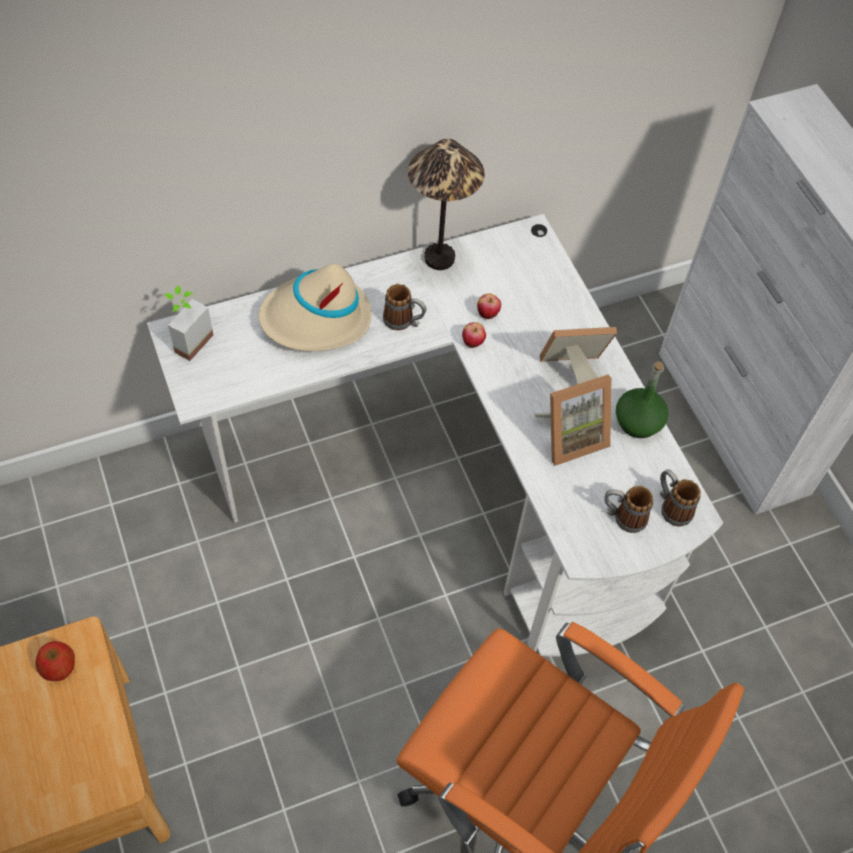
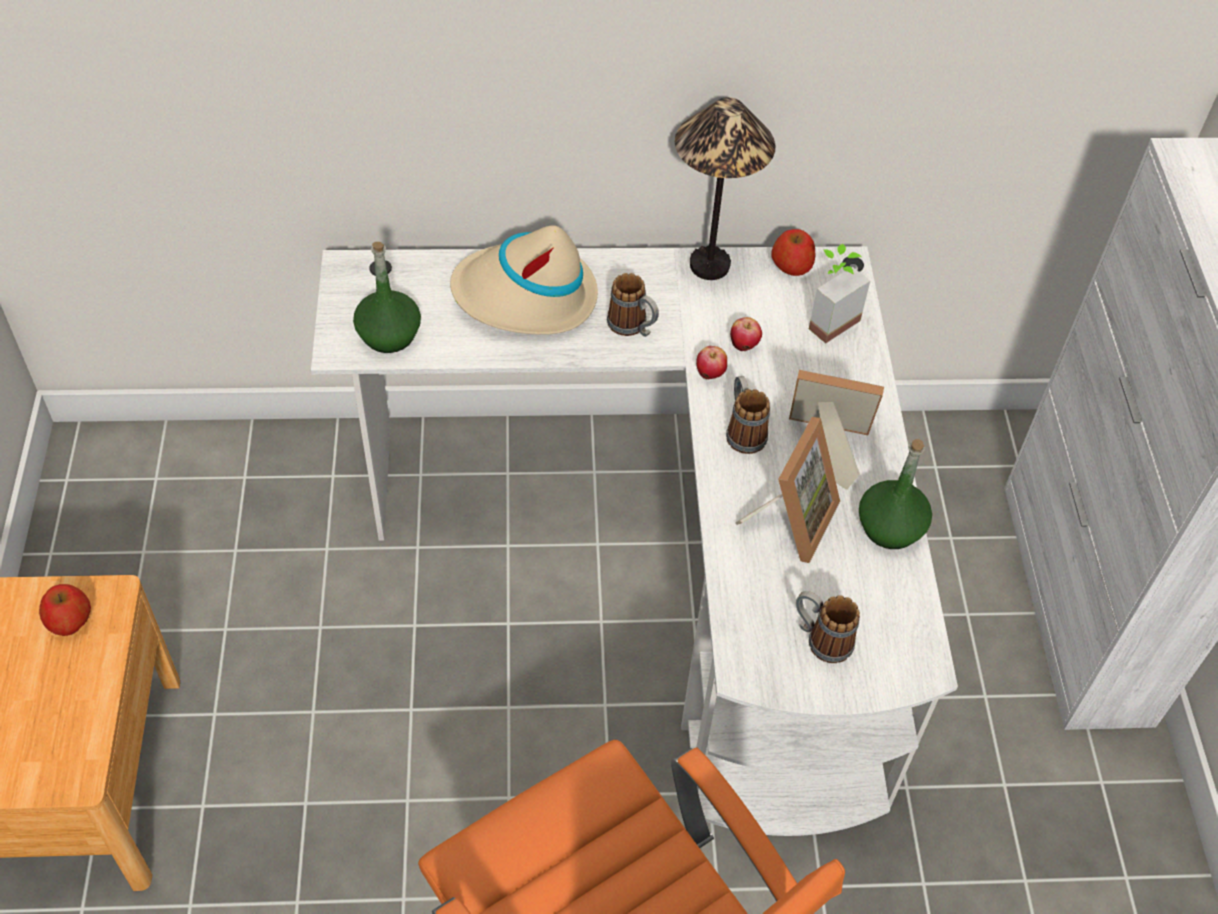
camera: 20 degrees right, 5 degrees down
potted plant [164,285,213,361] -> potted plant moved to [809,244,870,343]
picture frame [534,375,612,466] -> picture frame turned 60 degrees counterclockwise [735,417,840,563]
mug [660,469,701,527] -> mug moved to [726,376,770,454]
none -> green bottle [353,242,421,353]
none -> apple [771,229,816,276]

